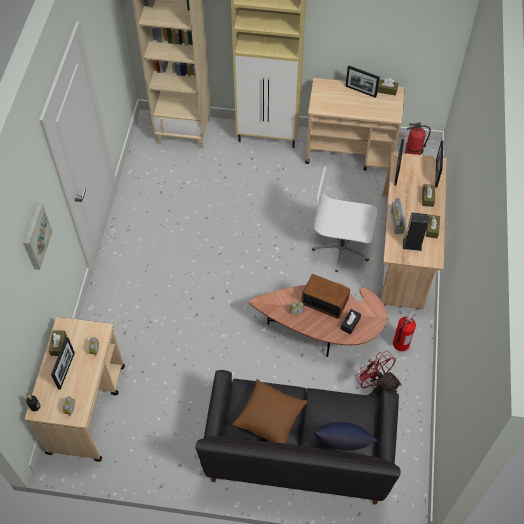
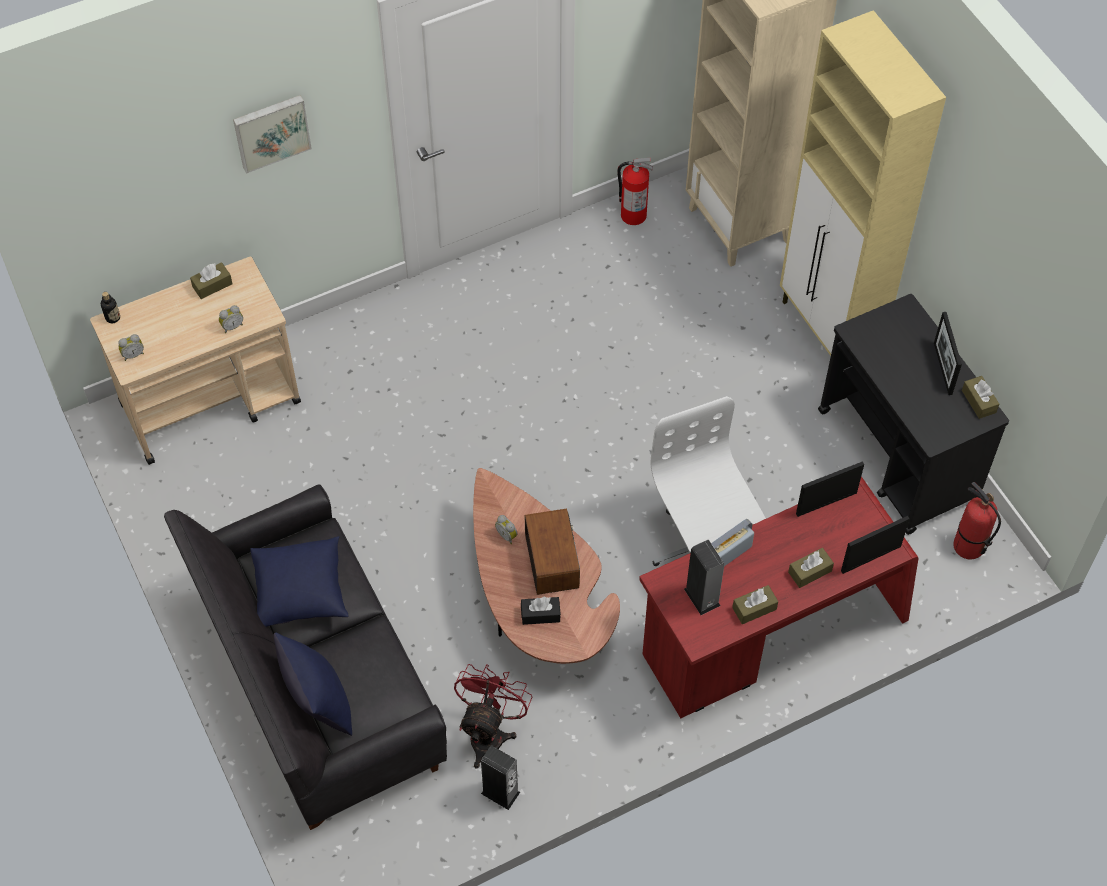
camera: 55 degrees right, 0 degrees up
picture frame [51,337,75,390] -> none
brown pillow [232,379,308,444] -> blue pillow [250,536,349,627]
beige cart [305,78,405,171] -> black cart [818,294,1009,535]
beige desk [380,152,447,309] -> red desk [639,477,918,718]
fire extinguisher [393,310,416,351] -> fire extinguisher moved to [617,158,653,225]
none -> speaker [481,745,520,810]

